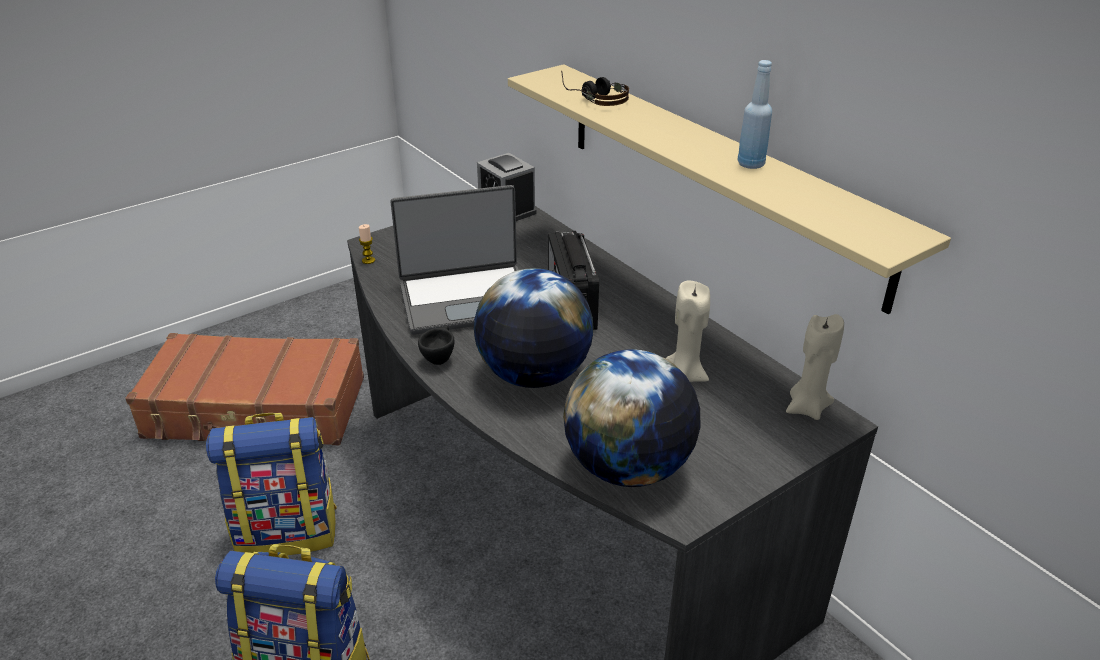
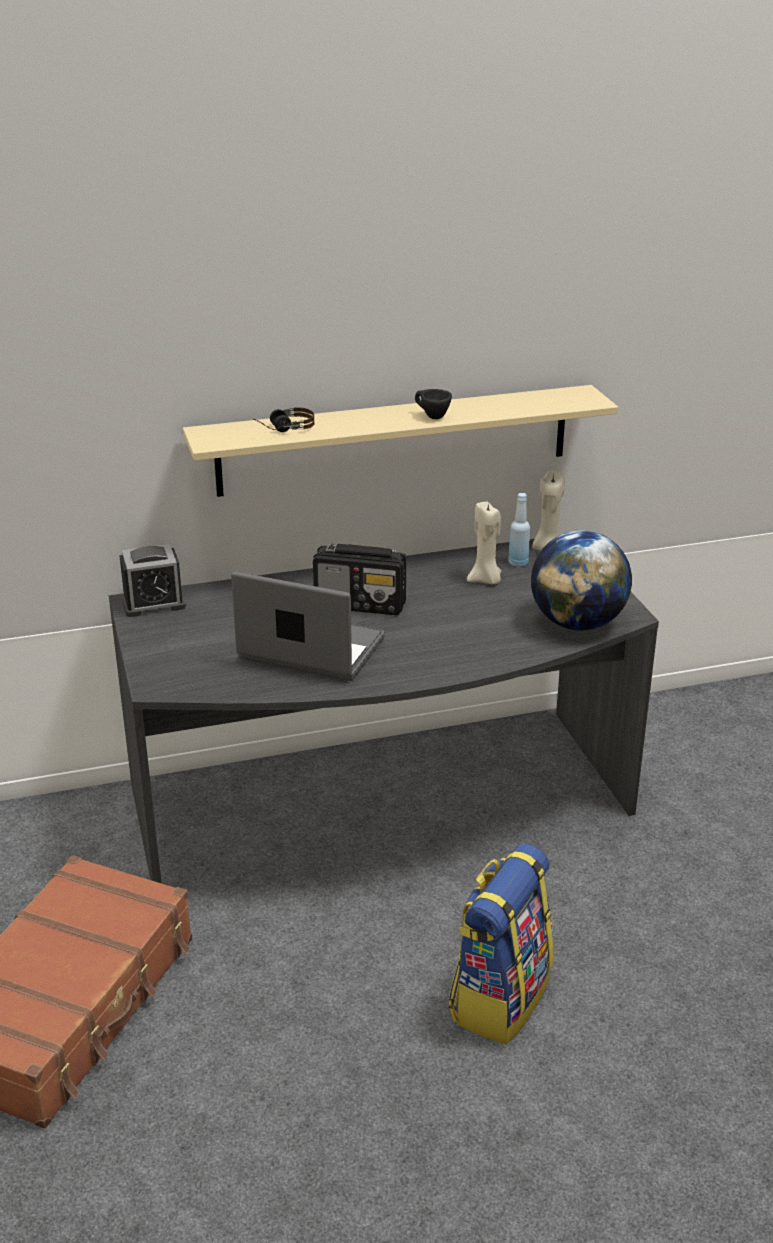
camera: 70 degrees left, 5 degrees down
backpack [206,413,337,555] -> none
candle [359,224,375,264] -> none
laptop [390,185,519,335] -> laptop turned 75 degrees counterclockwise [231,572,385,681]
black cup [418,325,454,365] -> black cup moved to [415,389,452,419]
globe [474,268,594,388] -> none
blue bottle [738,60,772,169] -> blue bottle moved to [508,493,530,567]

